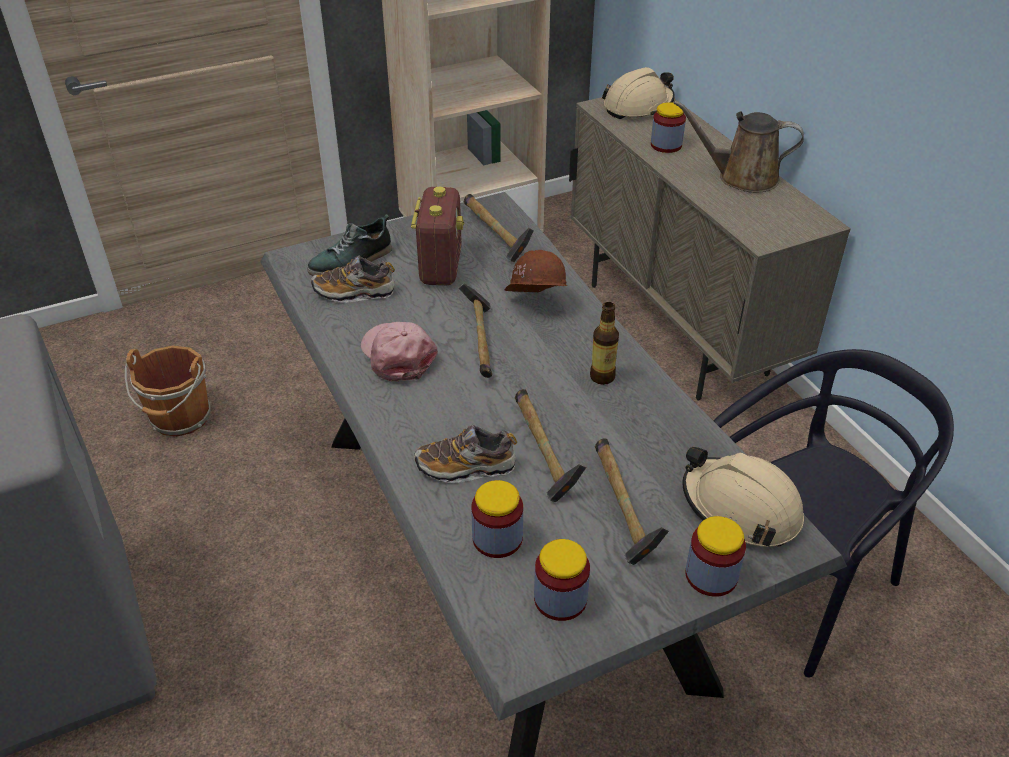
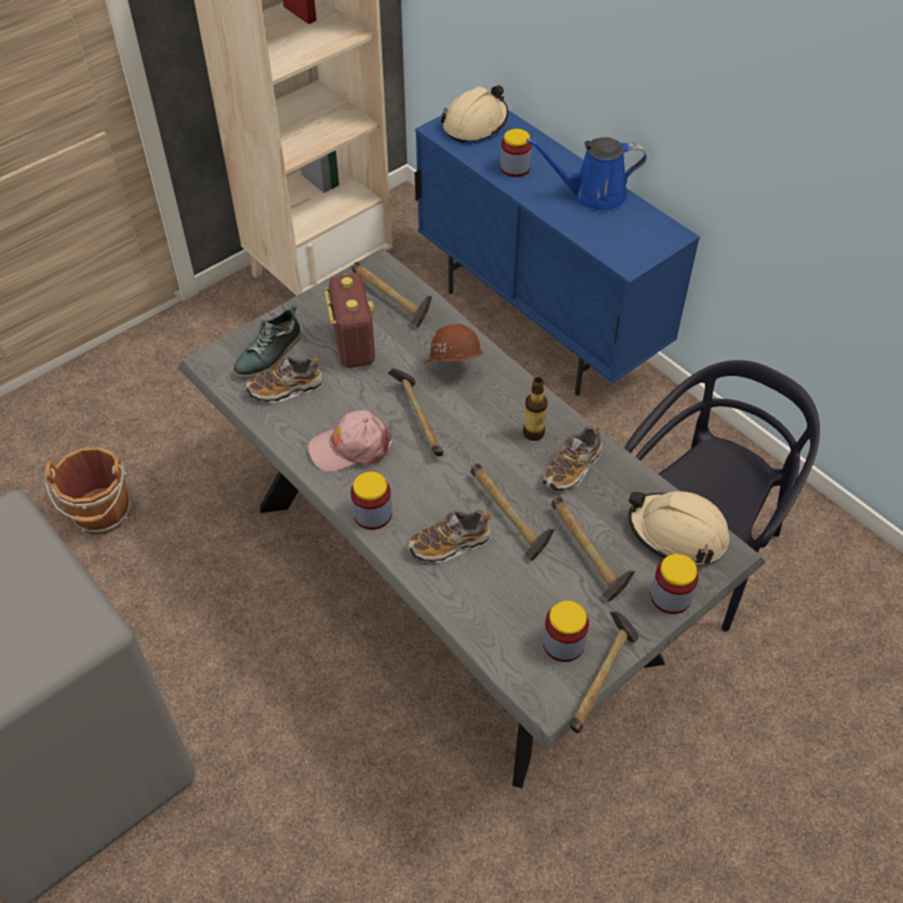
camera: 15 degrees left, 10 degrees up
pink cap [361,322,438,381] -> pink cap turned 60 degrees counterclockwise [308,410,393,472]
jar [471,480,523,558] -> jar moved to [351,472,392,530]
beige cabinet [569,97,851,400] -> blue cabinet [415,110,700,396]
brown watering can [674,100,804,193] -> blue watering can [526,137,647,212]
none -> shoe [542,425,602,491]
none -> hammer [570,611,640,733]

